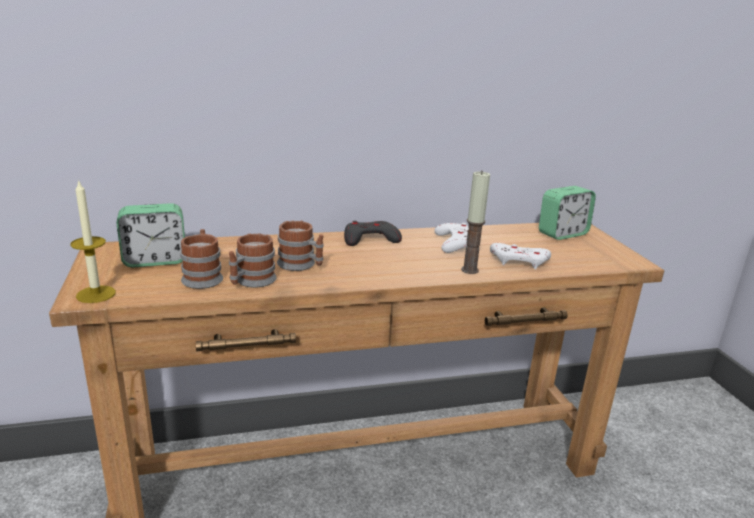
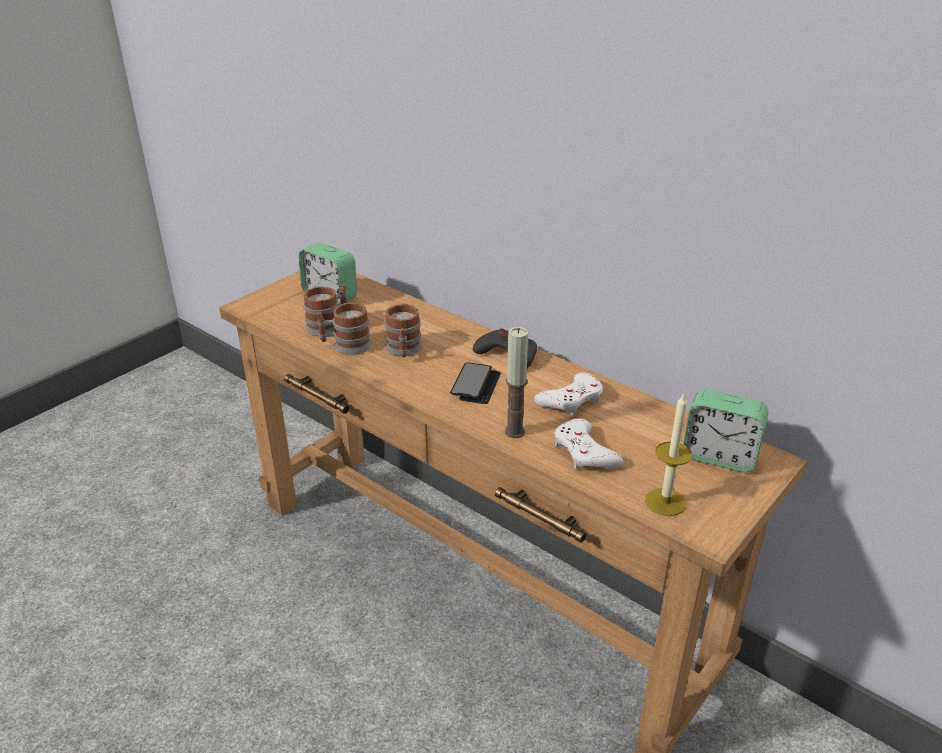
camera: 55 degrees right, 10 degrees up
candle [70,179,116,303] -> candle moved to [645,393,692,516]
none -> phone [450,363,501,404]

